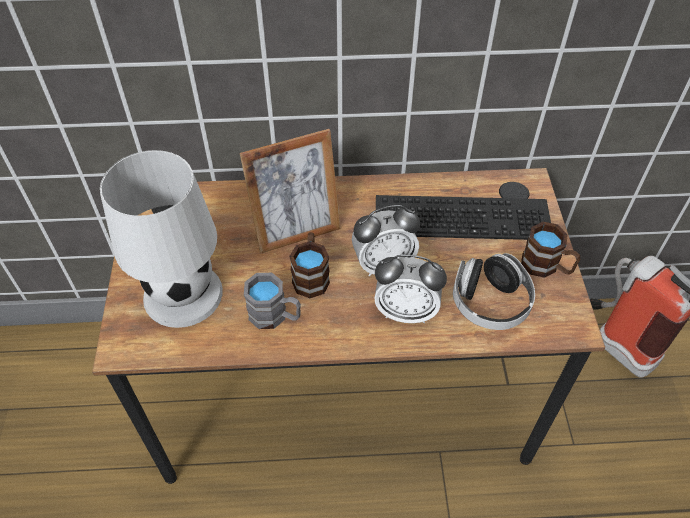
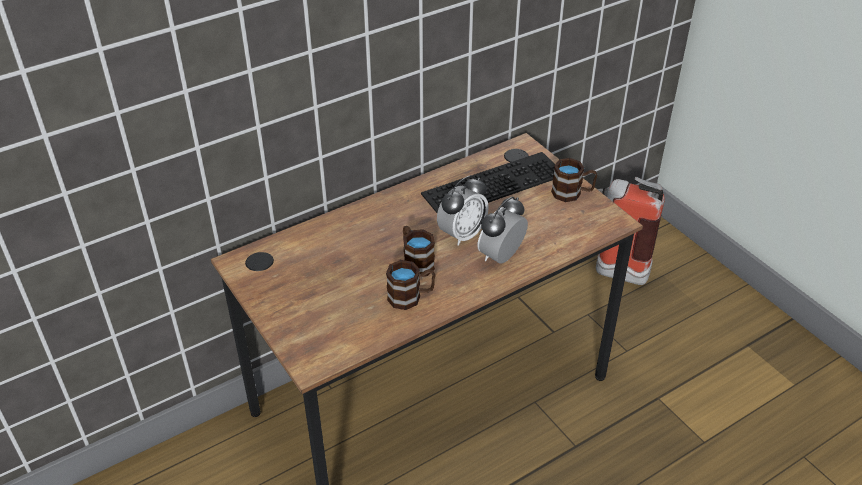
camera: 30 degrees left, 10 degrees down
white table lamp [100,150,223,328] -> none
picture frame [240,129,340,253] -> none
grey mug [244,273,301,329] -> brown mug [386,260,435,310]
alarm clock [374,255,447,323] -> alarm clock turned 150 degrees clockwise [477,197,528,263]
headphones [453,253,535,330] -> none

